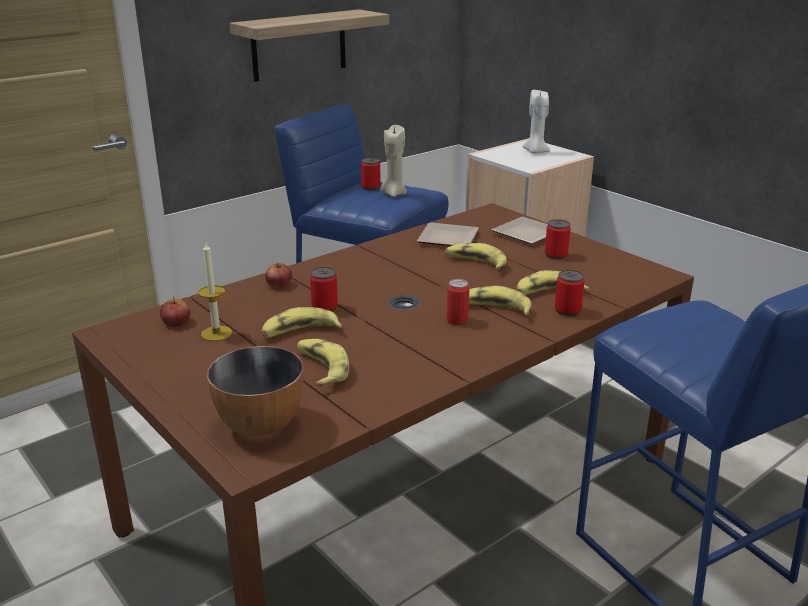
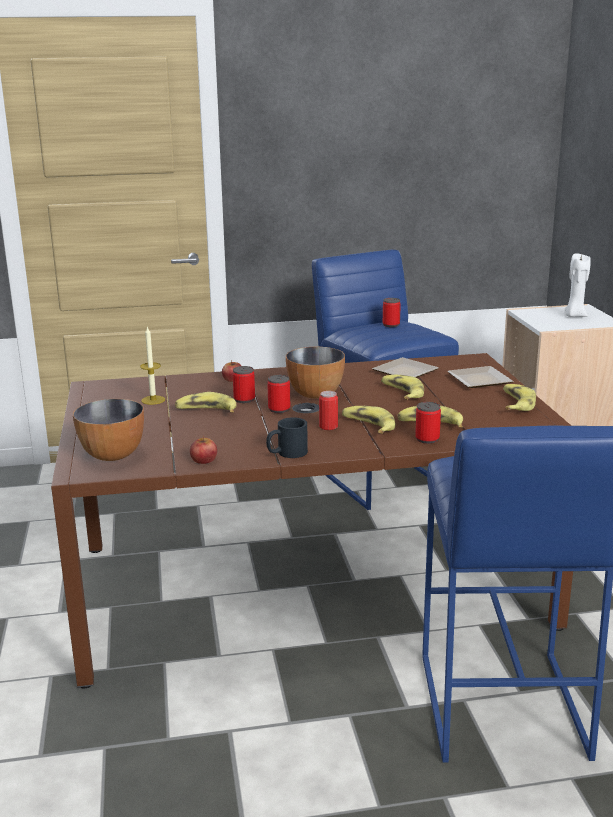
camera: 30 degrees right, 5 degrees down
apple [160,296,190,327] -> apple moved to [190,435,217,464]
shelf [229,9,389,81] -> none
banana [296,339,349,387] -> banana moved to [503,384,536,411]
beige candle [380,125,407,197] -> none
can [545,219,570,259] -> can moved to [267,375,290,413]
none -> black mug [266,417,308,458]
none -> bowl [286,347,345,399]

